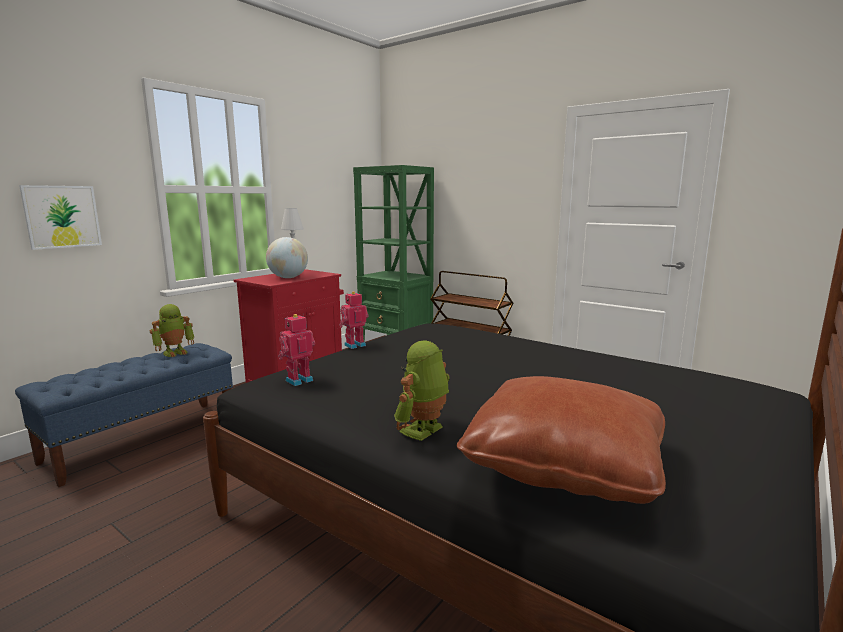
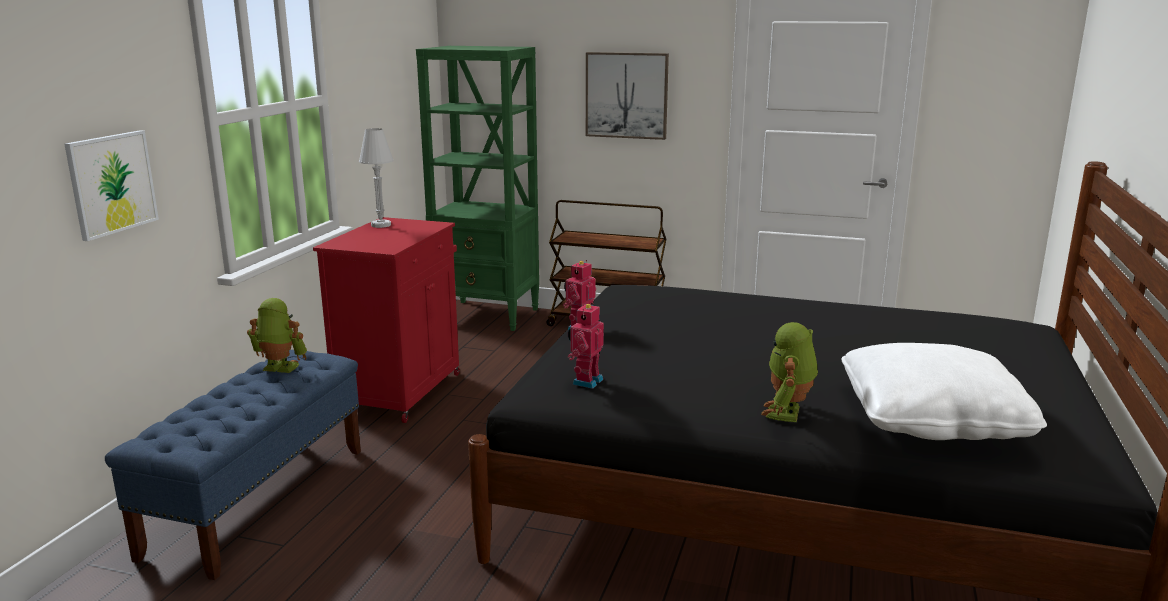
camera: 20 degrees left, 5 degrees up
toy robot [150,304,194,357] -> toy robot turned 105 degrees counterclockwise [247,298,307,373]
globe [266,237,308,278] -> none
brown pillow [457,376,666,504] -> white pillow [841,343,1047,440]
none -> picture [586,52,669,140]

